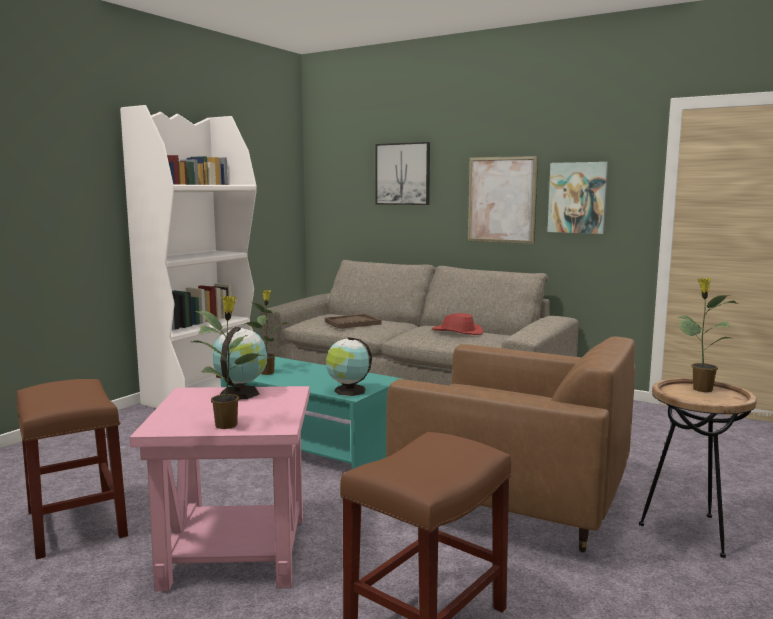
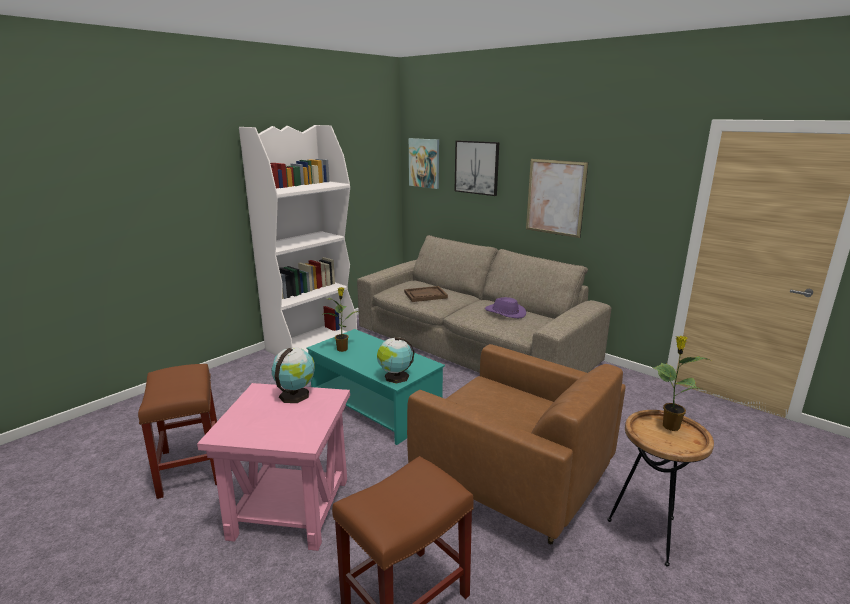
camera: 10 degrees right, 10 degrees up
potted plant [192,295,265,429] -> none
red hat [432,313,483,335] -> purple hat [485,297,526,318]
picture [547,162,608,234] -> picture moved to [409,138,439,189]

